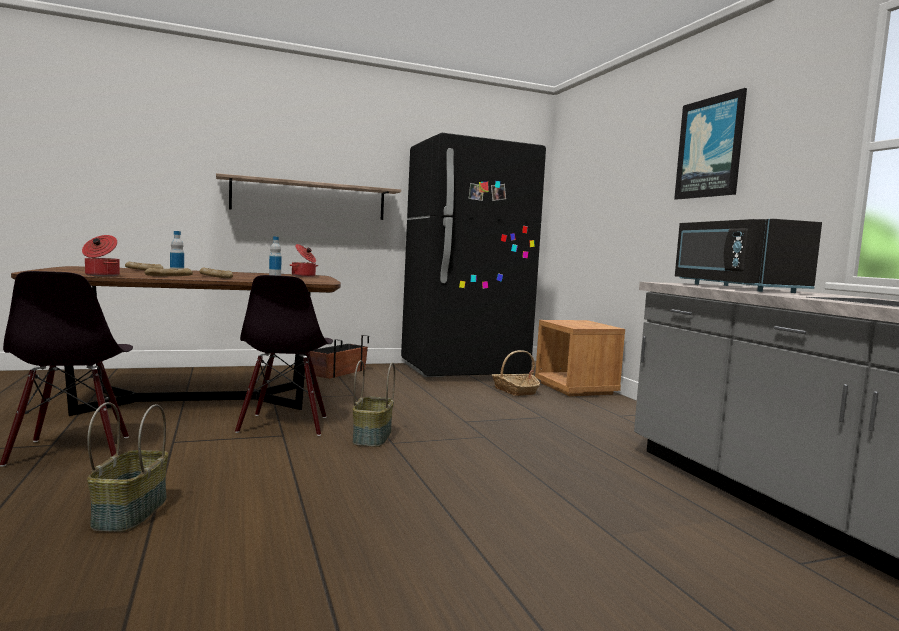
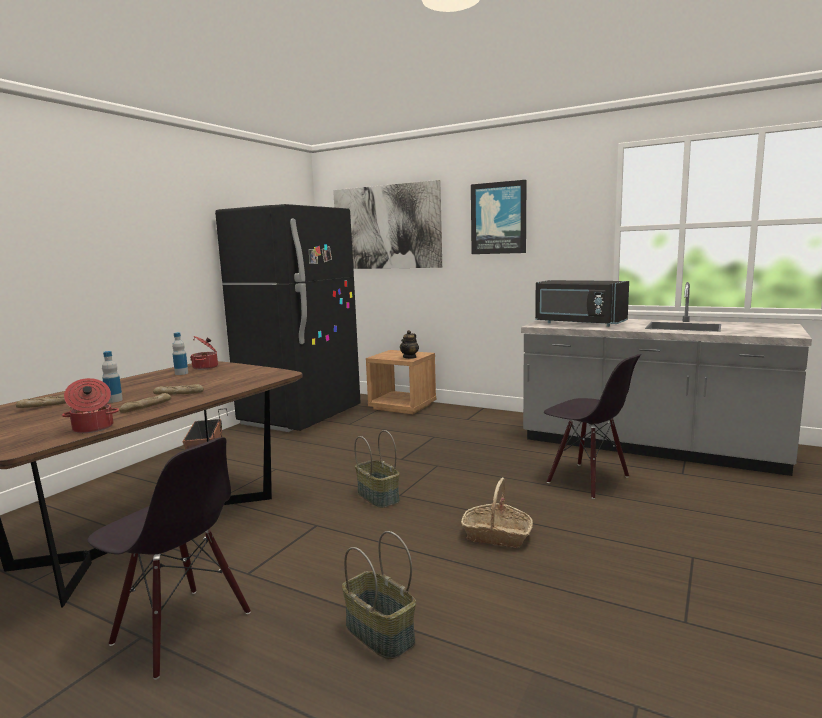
camera: 40 degrees left, 5 degrees up
shelf [216,173,401,220] -> none
black chair [235,275,333,436] -> black chair moved to [544,354,641,499]
basket [492,350,540,396] -> basket moved to [461,477,533,548]
none -> picture [333,180,442,269]
none -> teapot [400,330,419,359]

